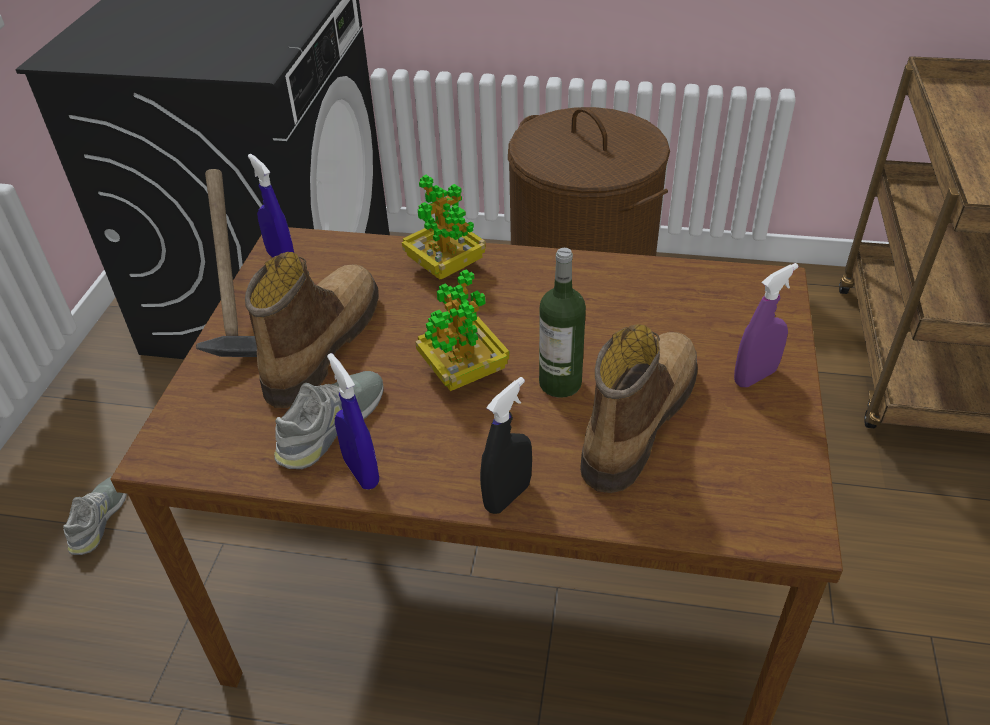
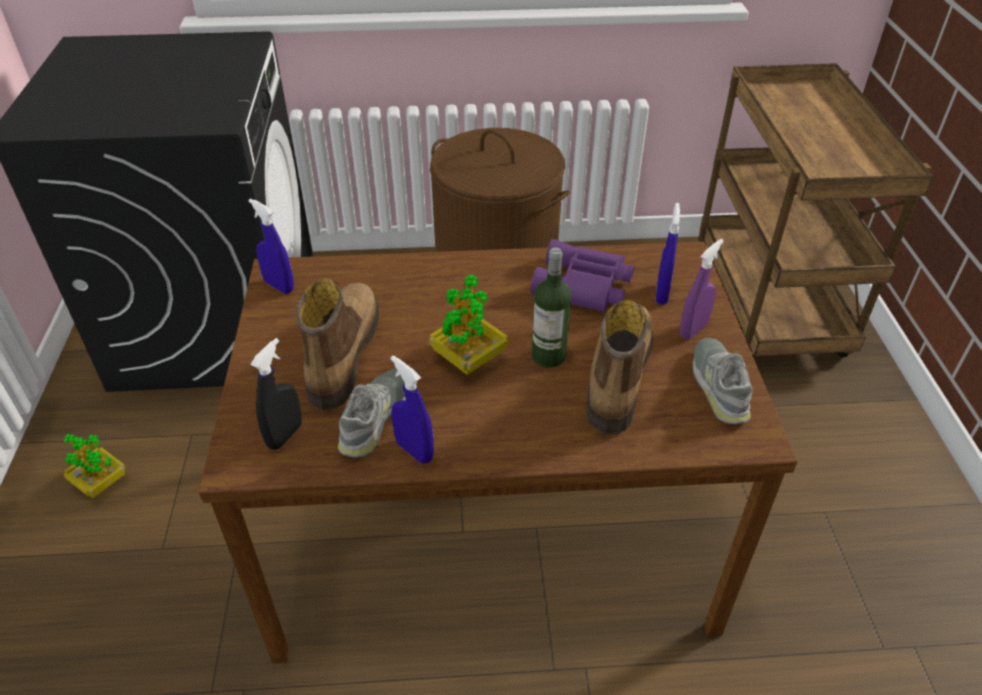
camera: 15 degrees left, 0 degrees up
grey shoe [63,476,127,555] -> grey shoe moved to [693,338,753,424]
hammer [196,169,257,357] -> none
potted plant [402,175,486,280] -> potted plant moved to [63,434,126,498]
black spray bottle [480,377,532,514] -> black spray bottle moved to [250,338,302,450]
none -> purple binoculars [531,239,634,313]
none -> blue spray bottle [656,203,680,305]

